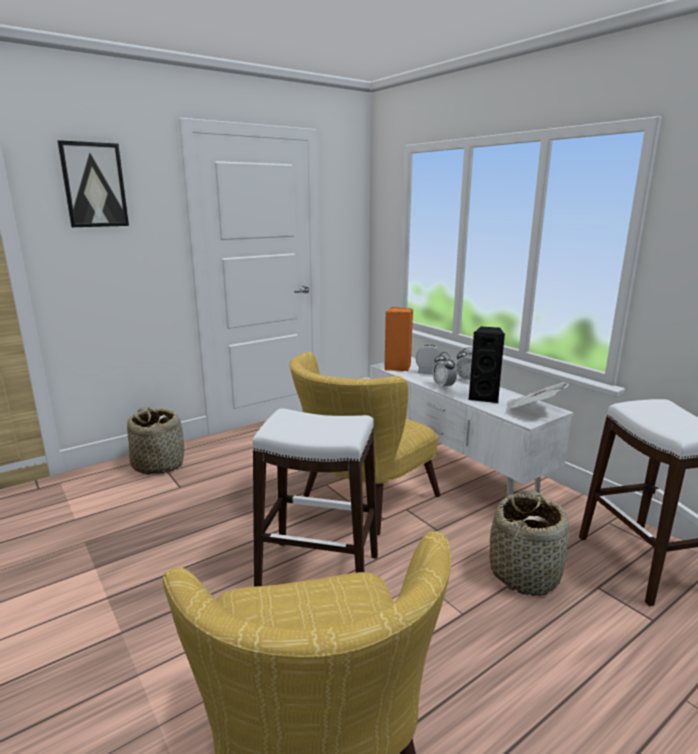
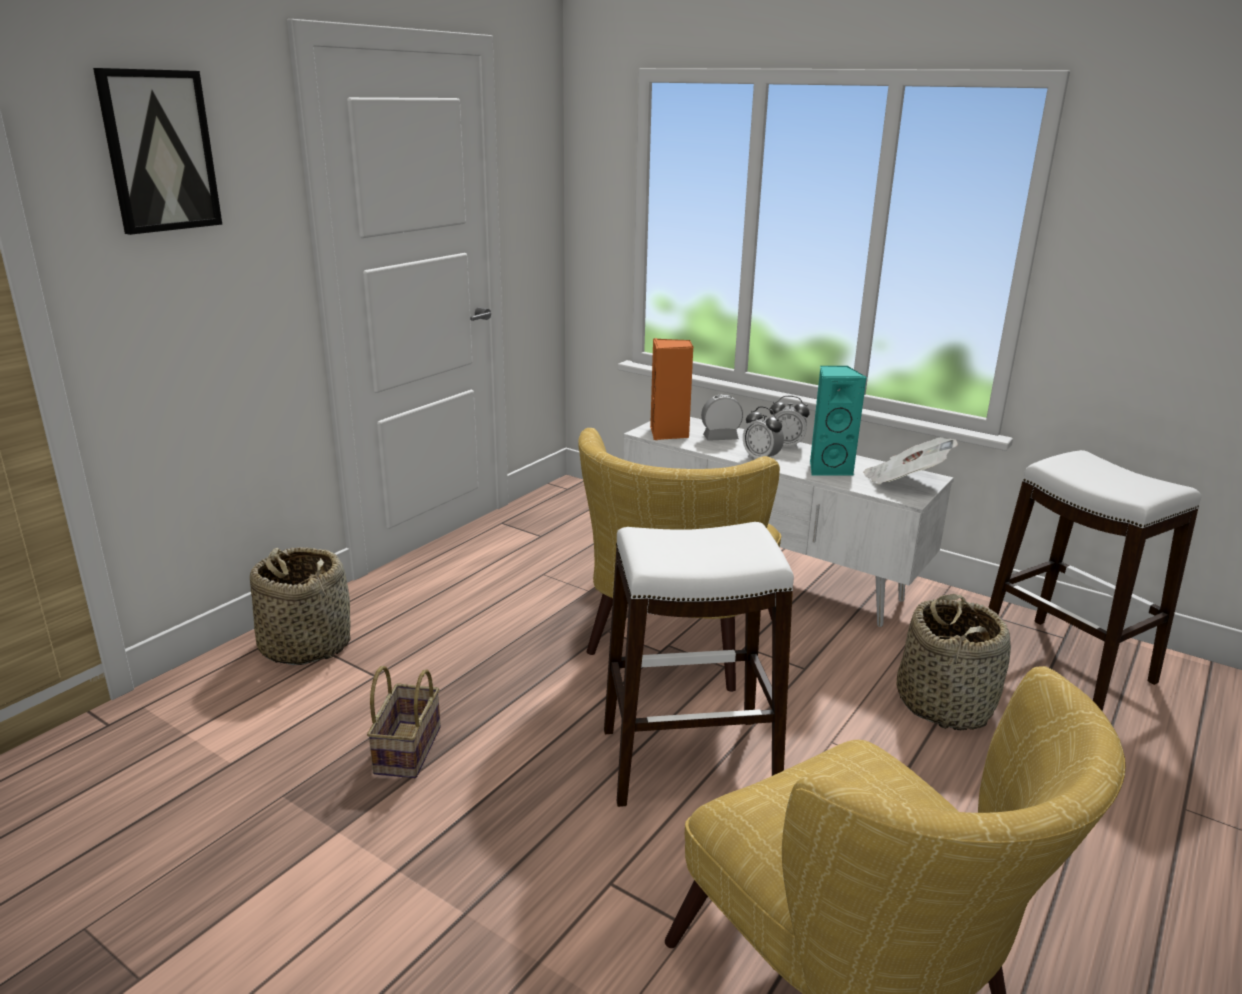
camera: 20 degrees left, 5 degrees up
black speaker [468,327,505,403] -> turquoise speaker [810,366,867,476]
none -> basket [367,666,441,778]

